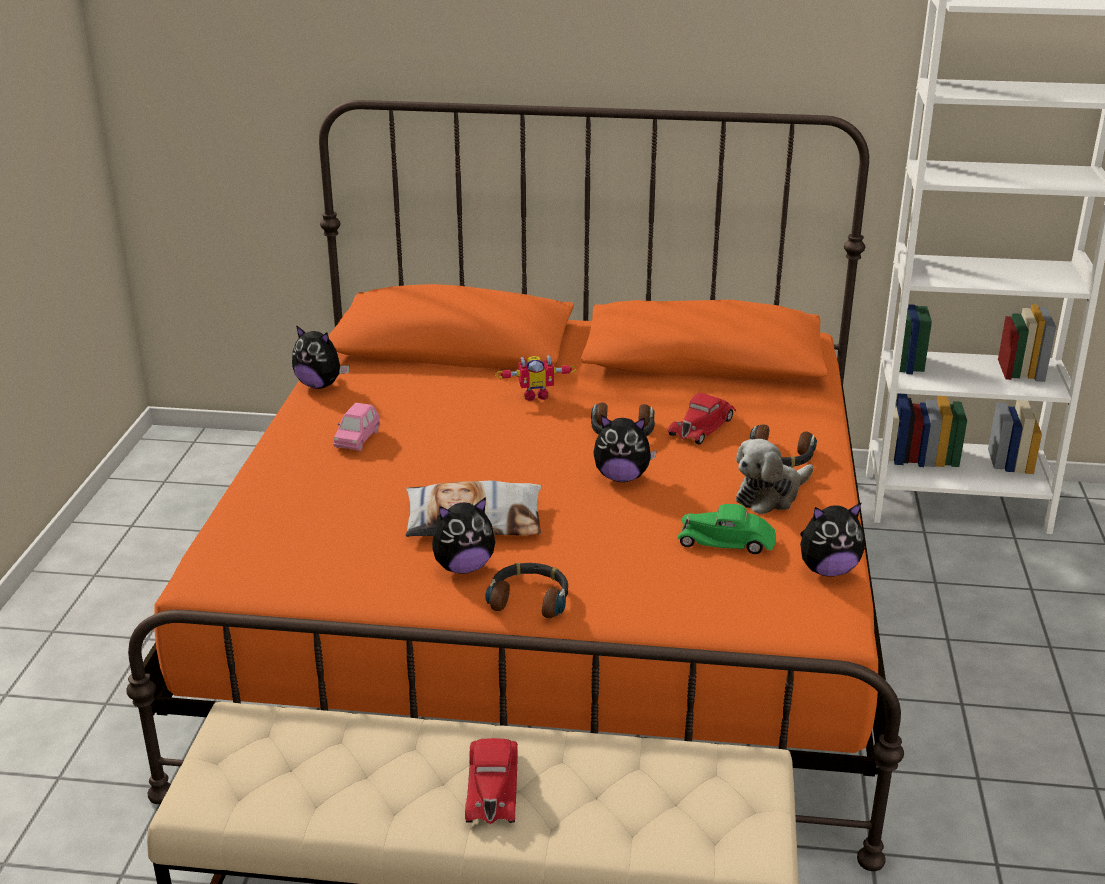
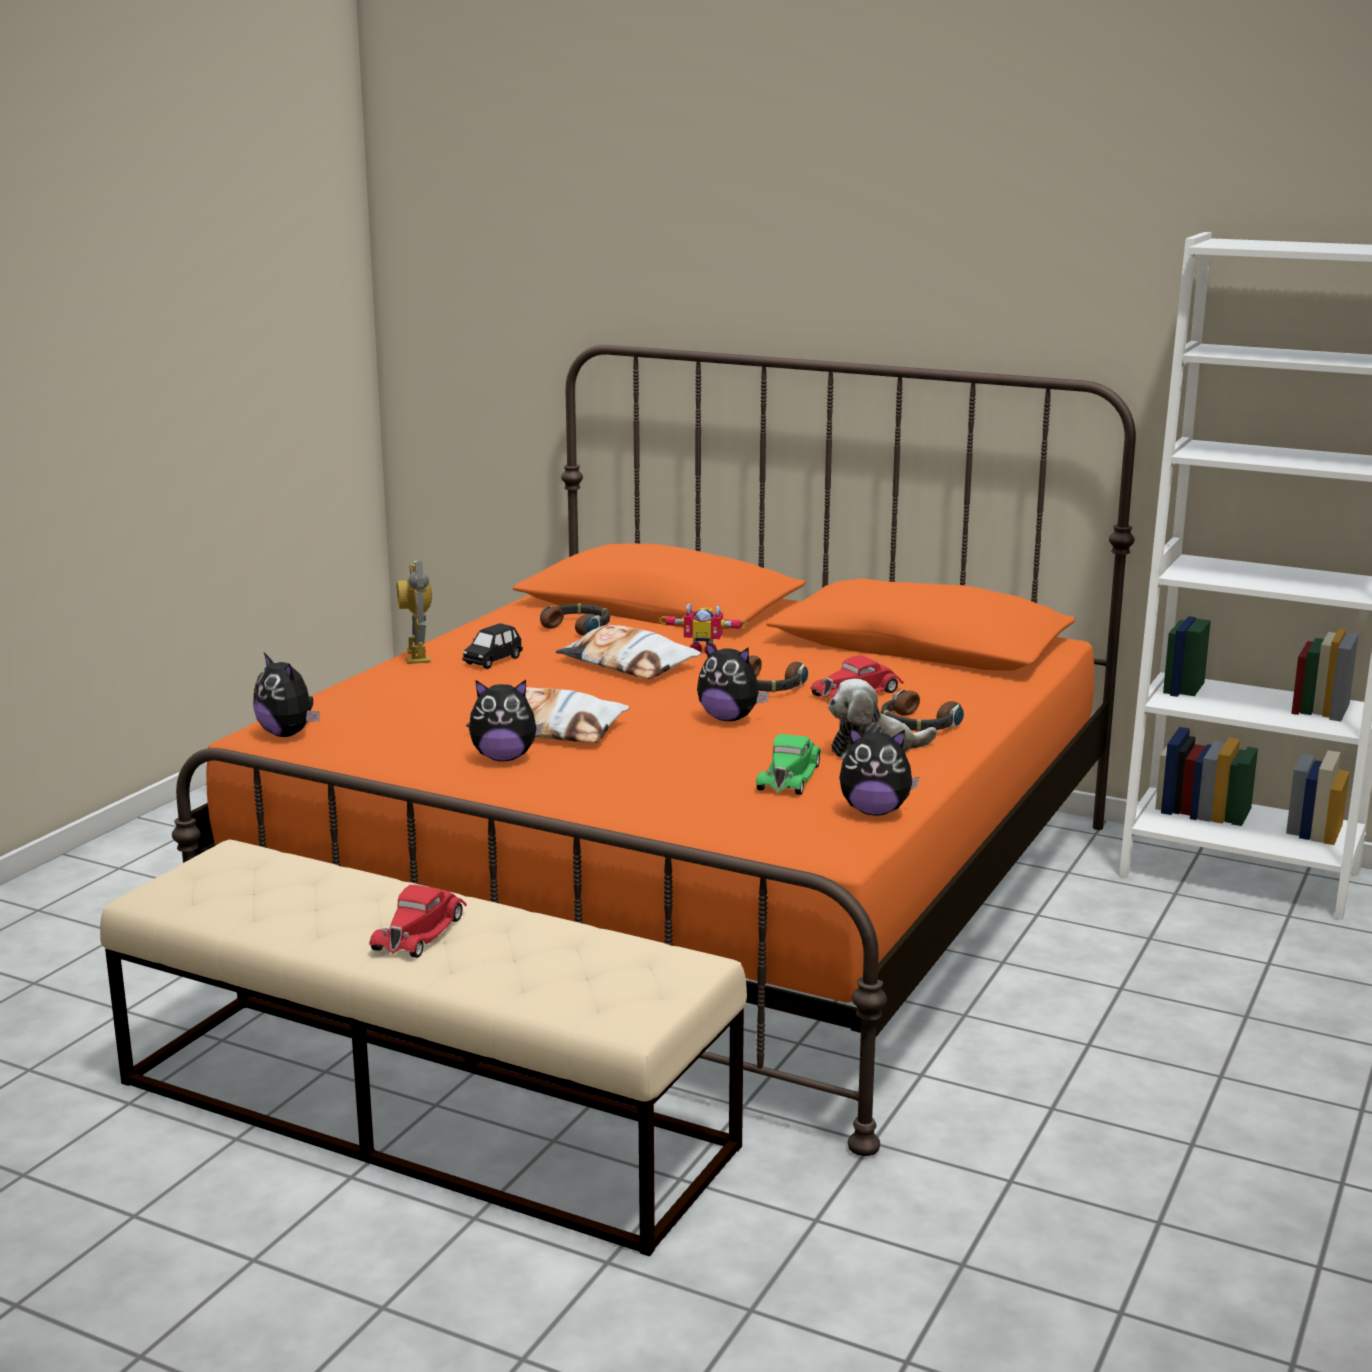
camera: 20 degrees right, 10 degrees down
plush toy [292,325,349,389] -> plush toy moved to [253,653,319,737]
pink toy car [333,403,380,451] -> black toy car [462,623,523,669]
headphones [485,563,568,618] -> headphones moved to [540,603,610,635]
green toy car [677,504,776,554] -> green toy car turned 105 degrees counterclockwise [756,734,822,795]
none -> toy robot [397,561,432,664]
none -> pillow [556,625,701,679]

